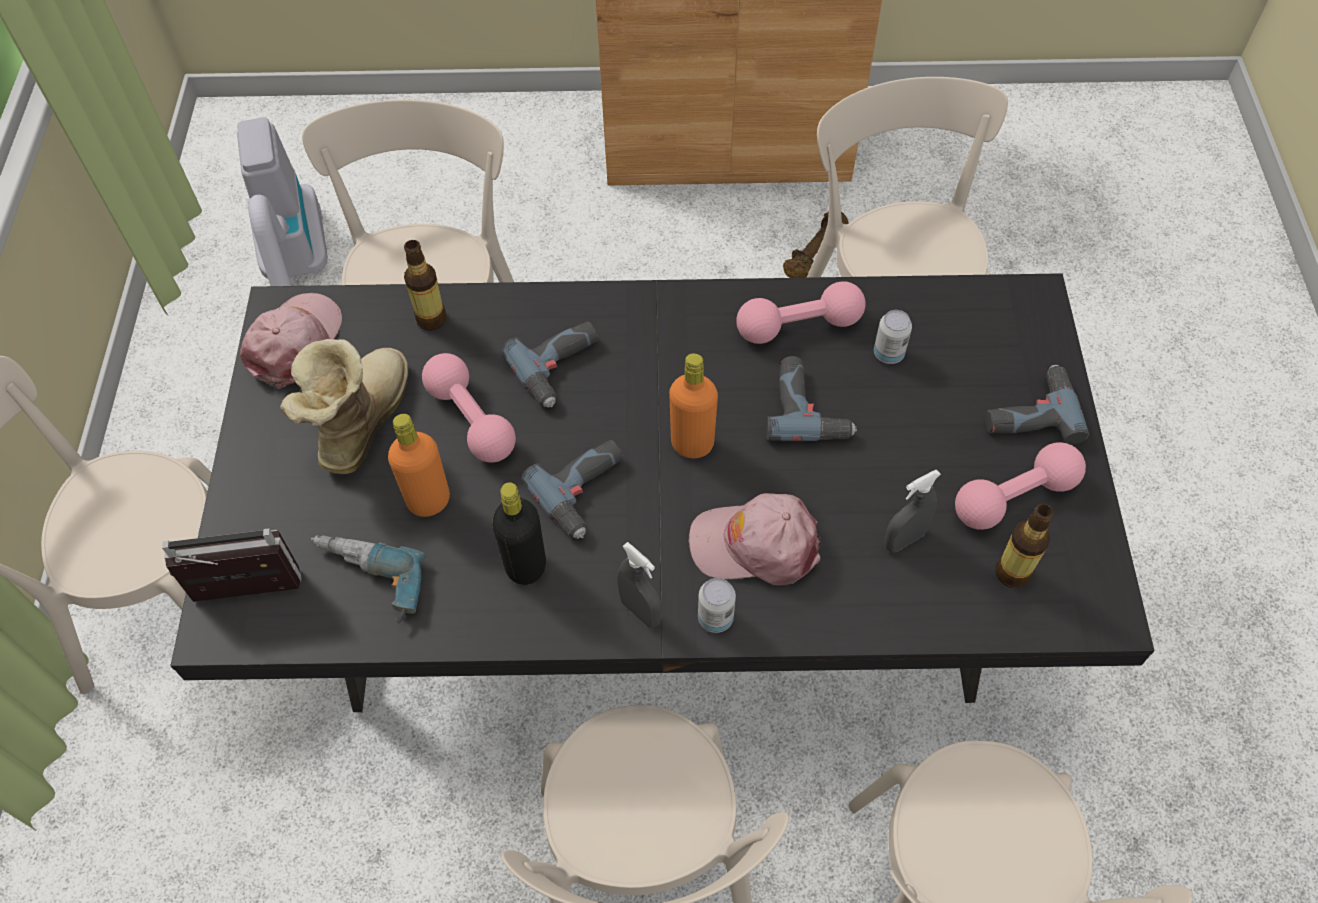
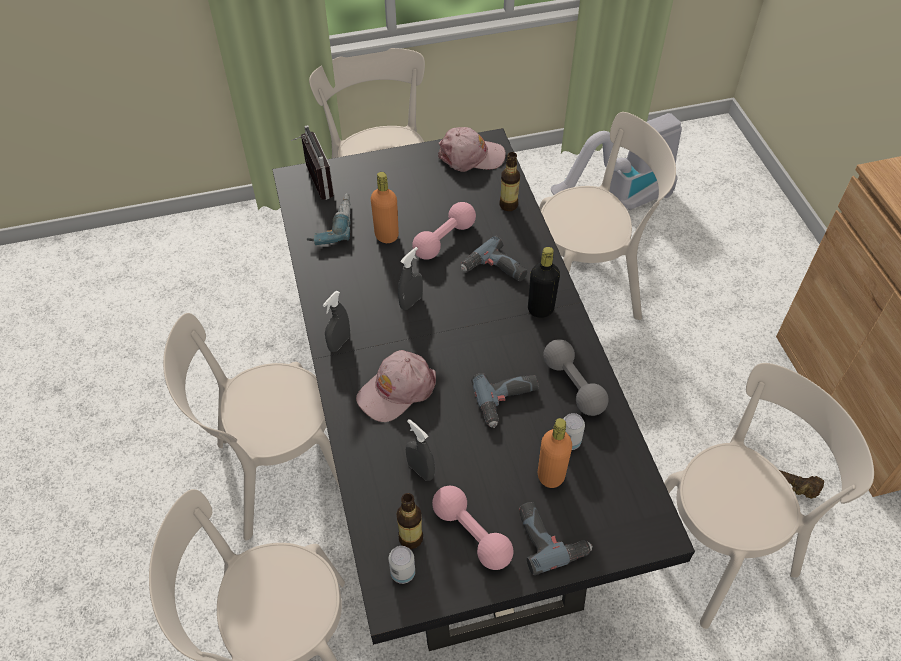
camera: 75 degrees right, 5 degrees down
boot [280,339,408,474] -> none
black bottle [492,482,546,585] -> black bottle moved to [528,247,560,318]
power drill [522,440,623,539] -> grey spray bottle [398,247,423,310]
orange bottle [669,353,718,458] -> orange bottle moved to [538,418,572,488]
pink cap [688,493,821,585] -> pink cap turned 120 degrees counterclockwise [356,350,436,422]
can [698,578,736,633] -> can moved to [389,546,415,584]
pink dumbbell [736,281,866,344] -> grey dumbbell [543,339,609,416]

